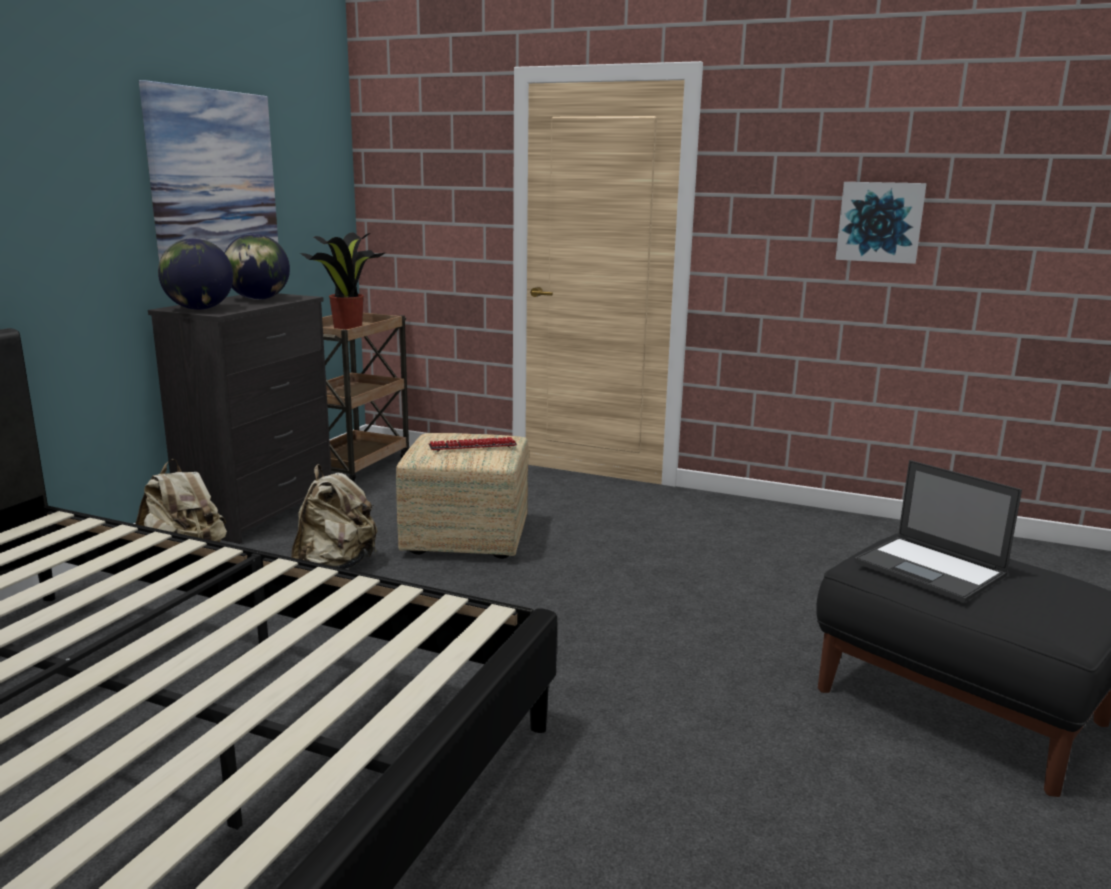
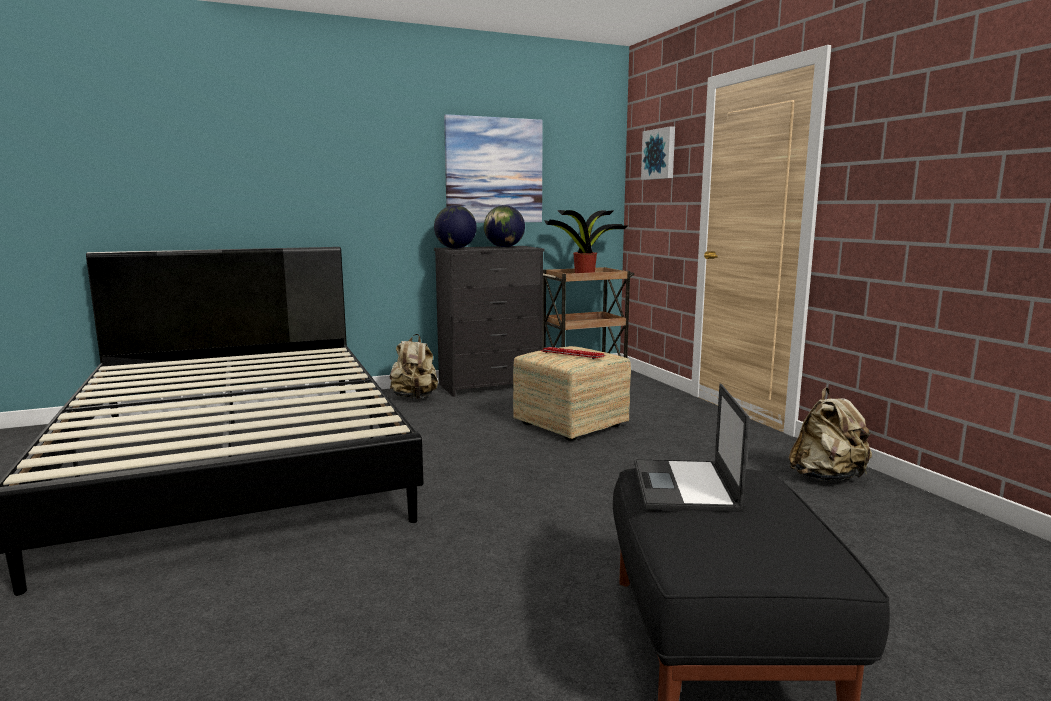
camera: 45 degrees right, 5 degrees down
beige backpack [291,464,377,569] -> beige backpack moved to [789,387,872,481]
picture [835,182,927,264] -> picture moved to [641,126,675,180]

